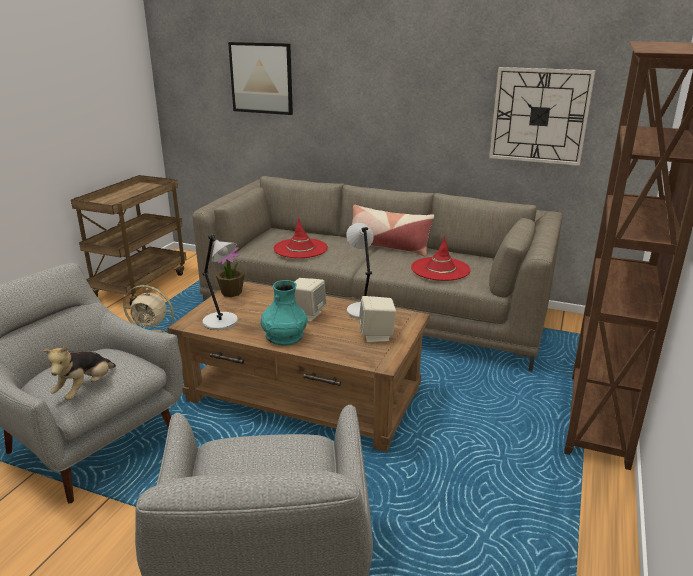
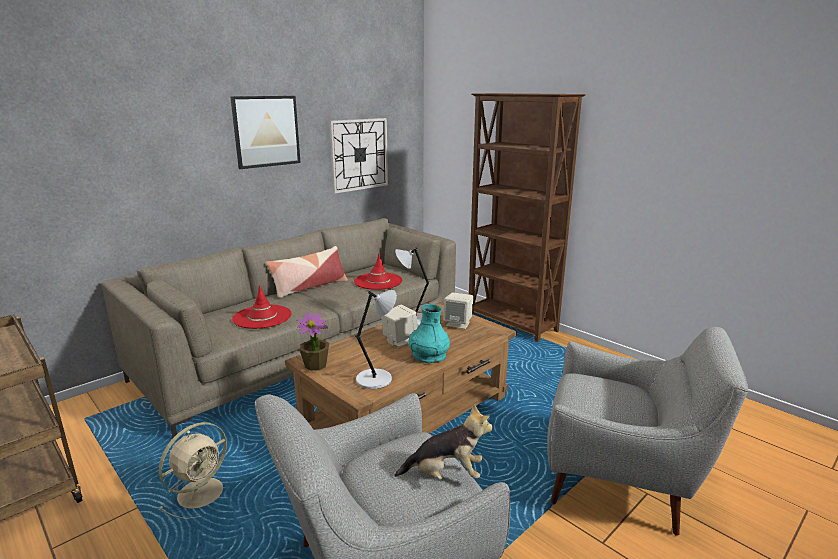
camera: 65 degrees left, 5 degrees down
plush toy [43,345,116,400] -> plush toy turned 45 degrees counterclockwise [394,403,493,480]
picture [228,42,293,115] -> picture moved to [230,96,301,169]

